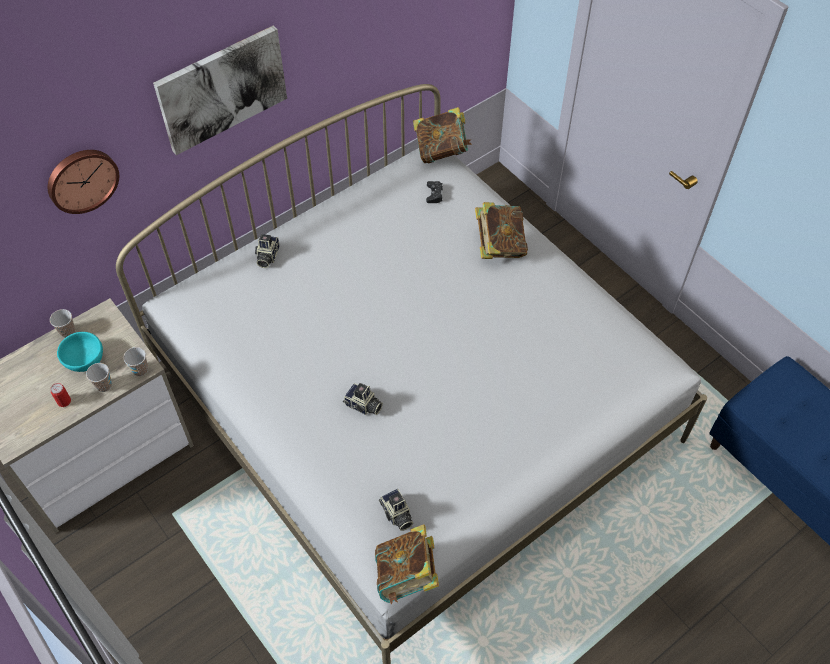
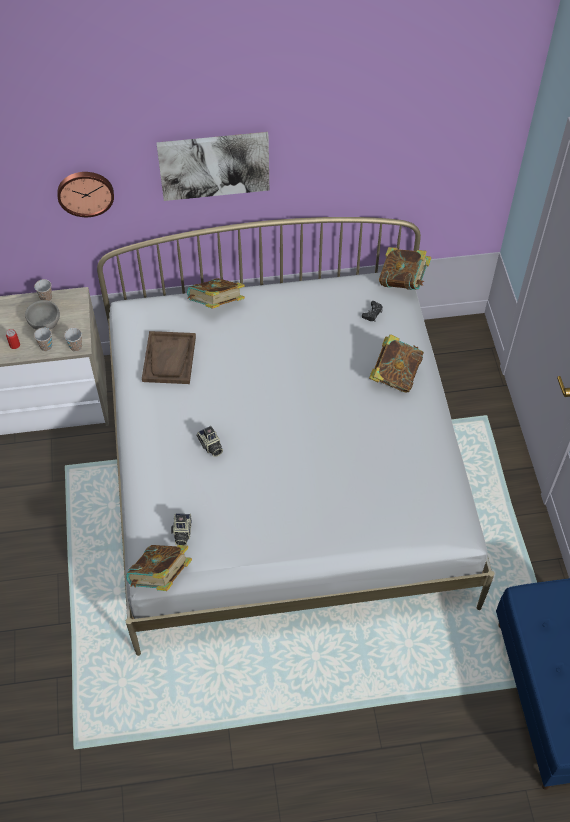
camera: 30 degrees right, 0 degrees up
turquoise bowl [57,332,103,372] -> grey bowl [25,300,60,330]
camera [255,234,279,268] -> book [187,278,245,309]
none -> brown tray [142,331,196,384]

